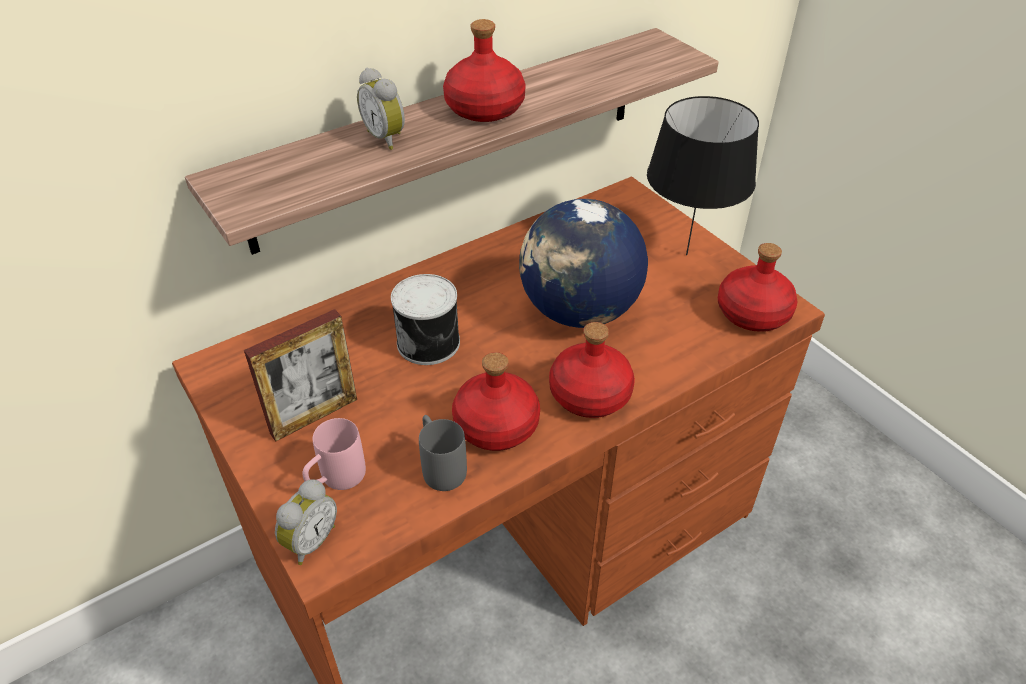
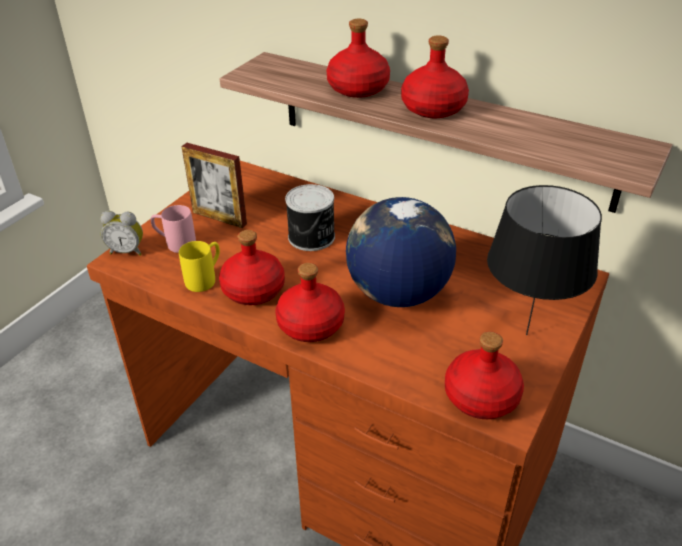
camera: 65 degrees right, 5 degrees down
alarm clock [357,68,405,150] -> red bottle [327,19,390,98]
grey mug [419,415,467,491] -> yellow mug [179,241,220,292]

